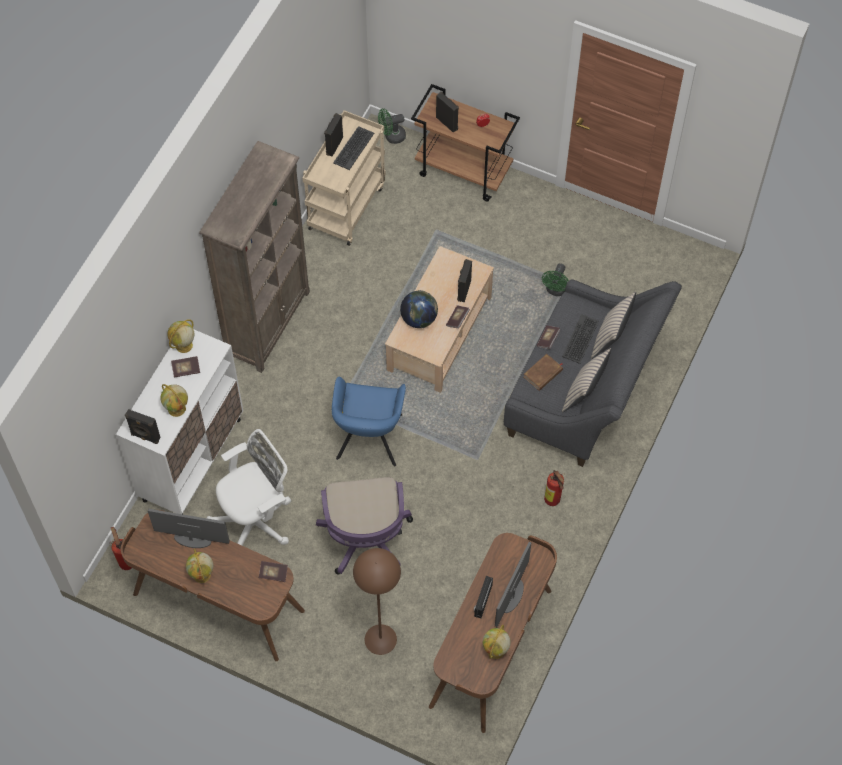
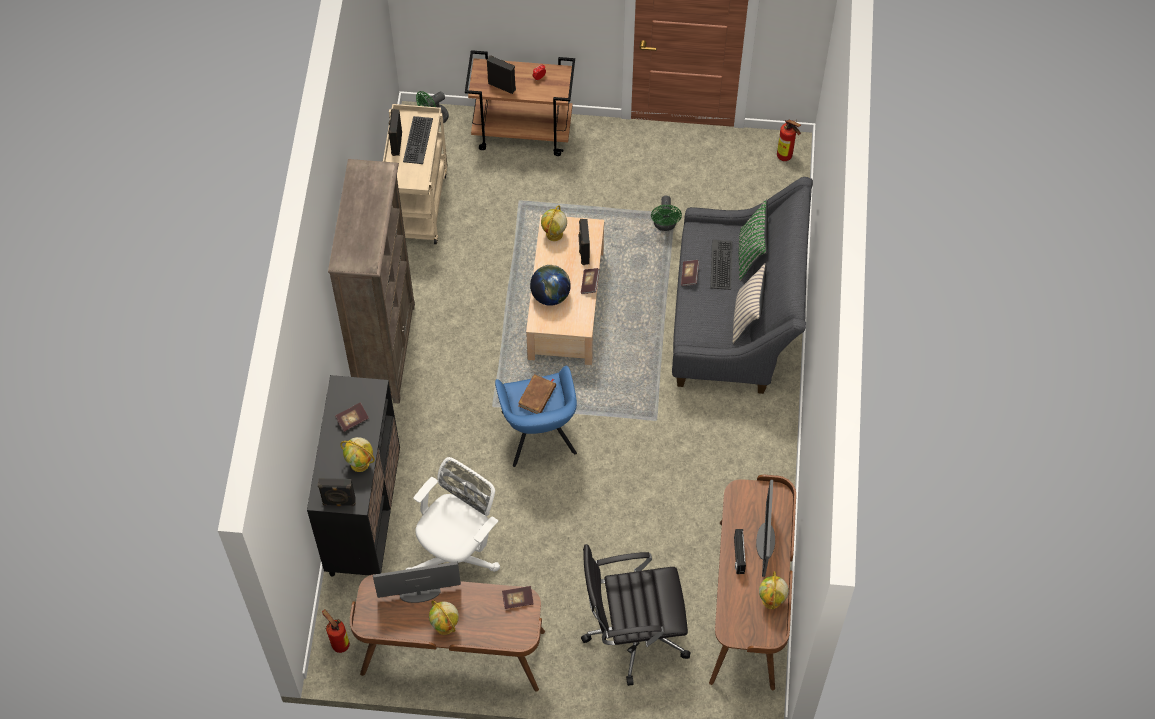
camera: 20 degrees left, 0 degrees up
white cabinet [116,330,243,514] -> black cabinet [307,375,400,577]
globe [167,319,194,353] -> globe moved to [541,205,567,241]
purple office chair [316,477,413,574] -> none
brown floor lamp [353,548,401,655] -> black office chair [581,544,691,686]
brown book [524,354,563,391] -> brown book moved to [518,374,556,414]
fire extinguisher [544,470,564,506] -> fire extinguisher moved to [777,119,801,161]
beige pillow [591,292,636,359] -> green pillow [739,199,768,281]

